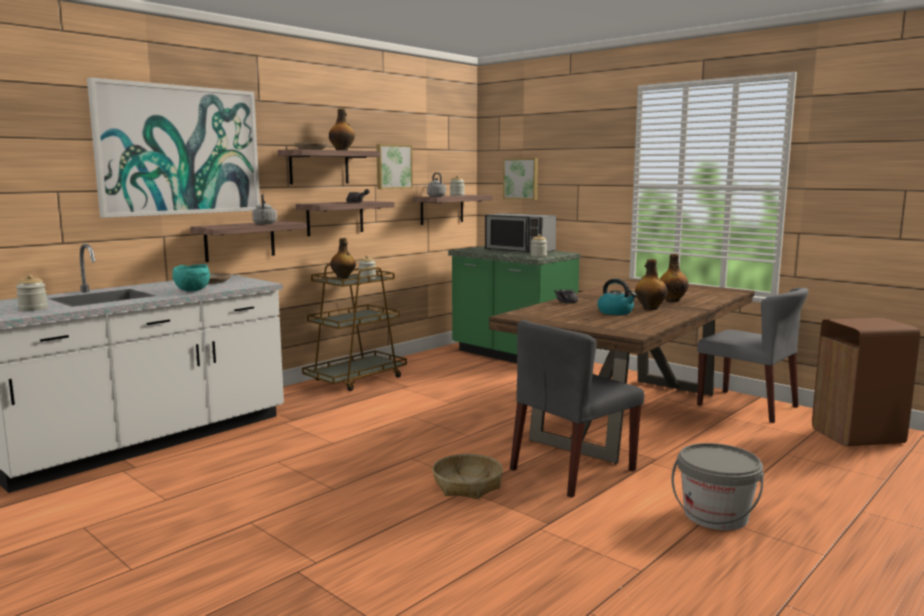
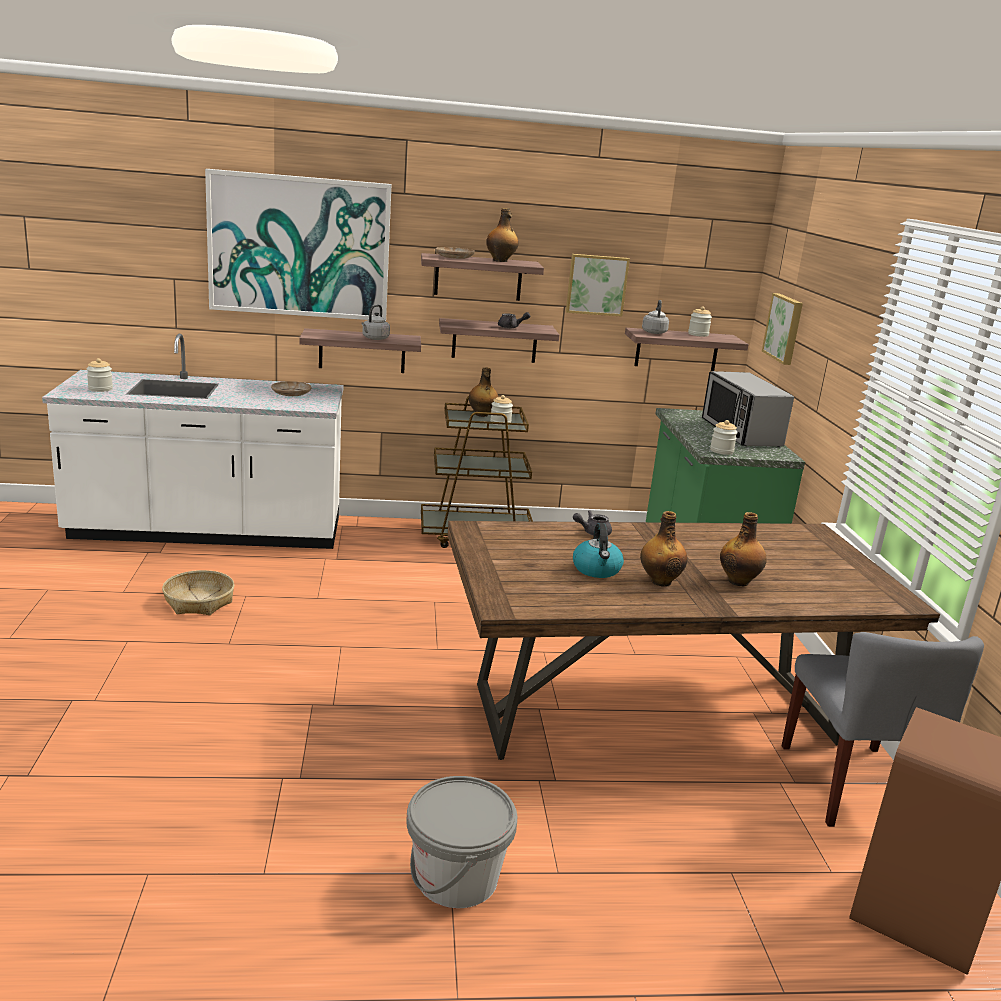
camera: 40 degrees right, 10 degrees up
turquoise bowl [173,264,210,292] -> none
basket [433,454,503,499] -> basket moved to [162,570,234,615]
grey chair [510,320,644,498] -> none

